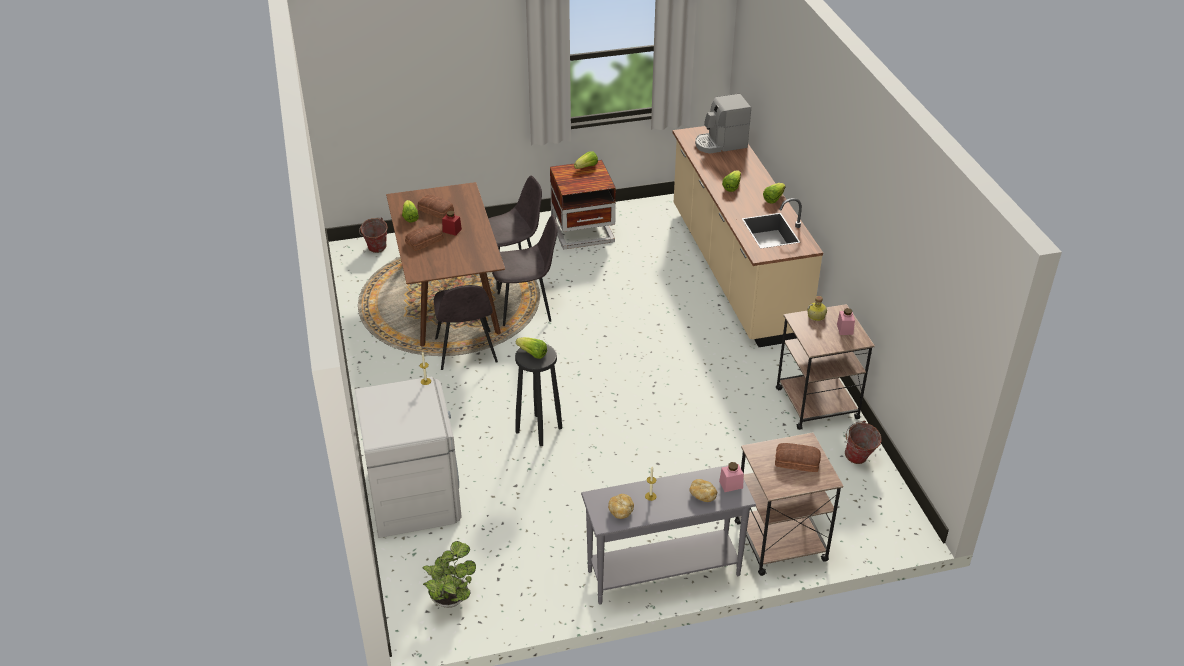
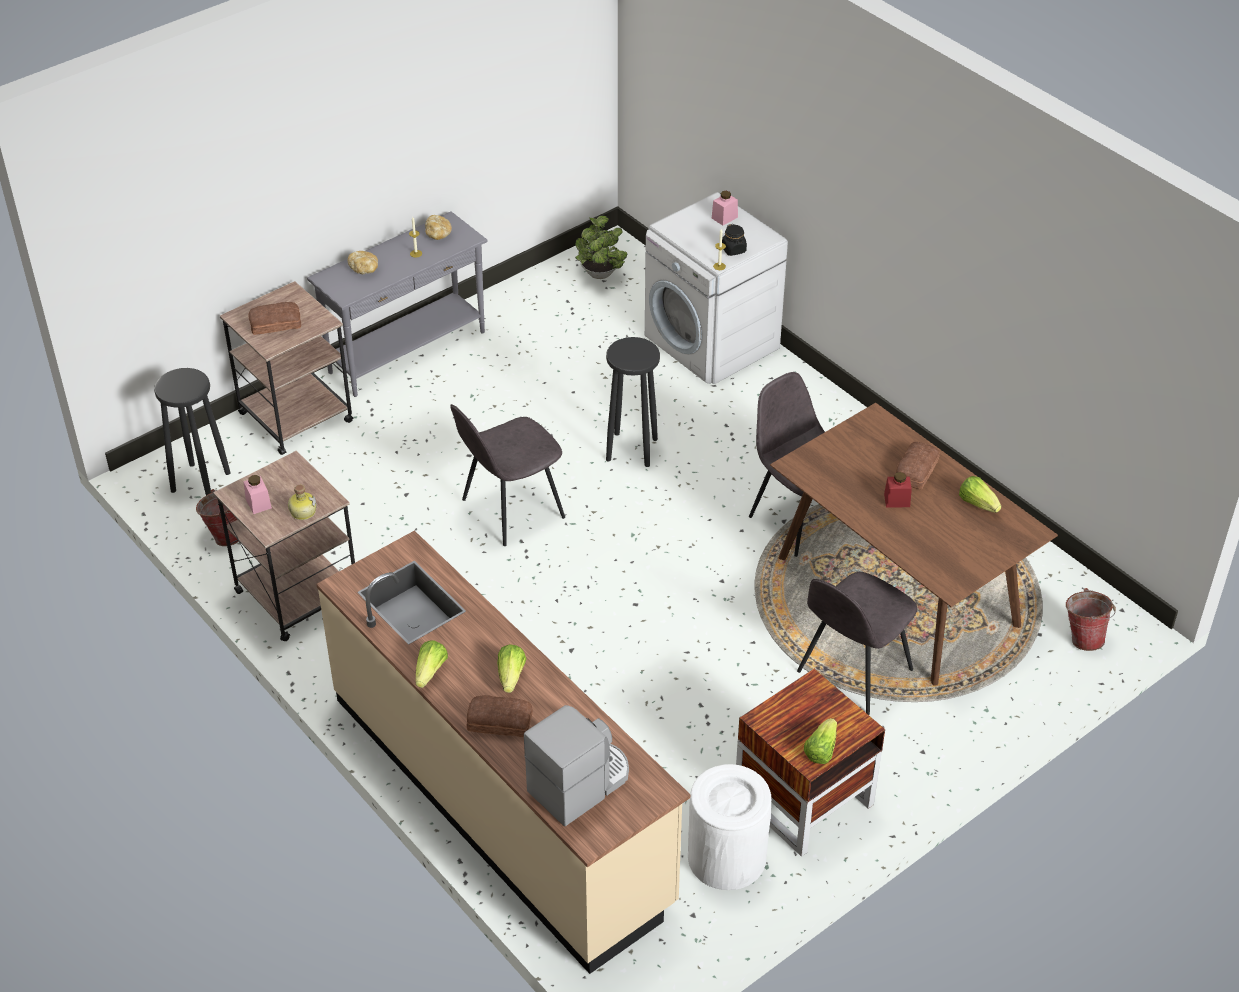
camera: 155 degrees right, 5 degrees up
bread [418,195,454,219] -> bread moved to [466,695,533,737]
grey chair [492,214,558,326] -> grey chair moved to [451,404,565,546]
lettuce [516,337,547,359] -> none
pink jar [719,462,744,492] -> pink jar moved to [712,191,738,225]
none -> black stool [154,368,231,495]
none -> white trash can [688,764,771,890]
none -> black jar [722,224,747,256]

